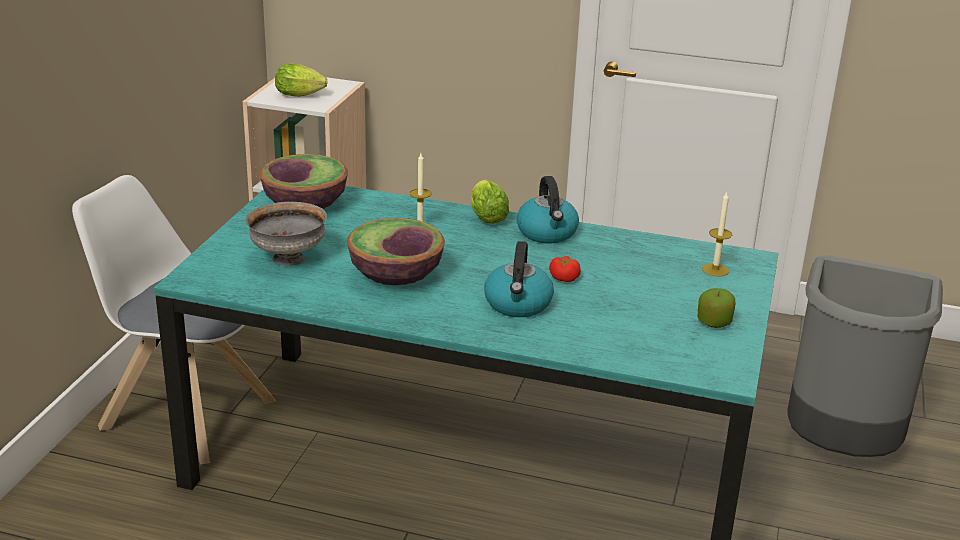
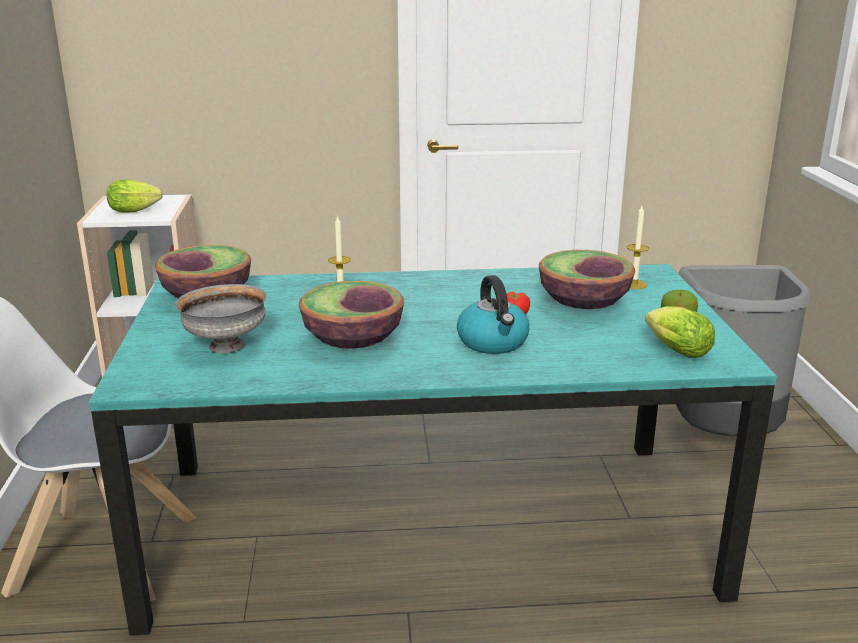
camera: 20 degrees left, 5 degrees down
lettuce [471,179,509,224] -> lettuce moved to [645,306,715,358]
kettle [517,176,579,243] -> none
none -> bowl [539,250,635,309]

